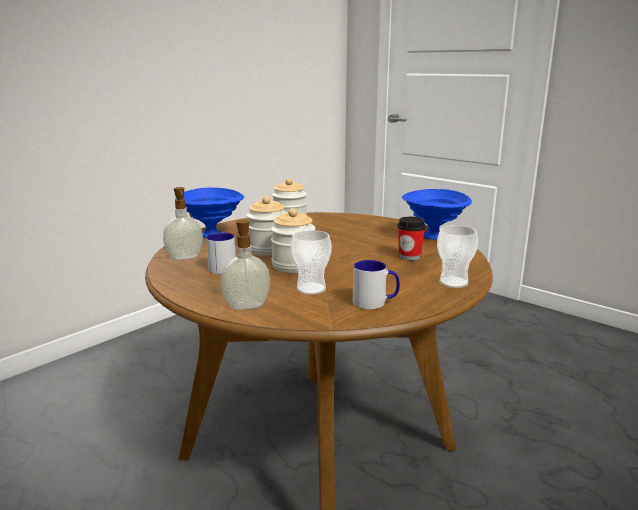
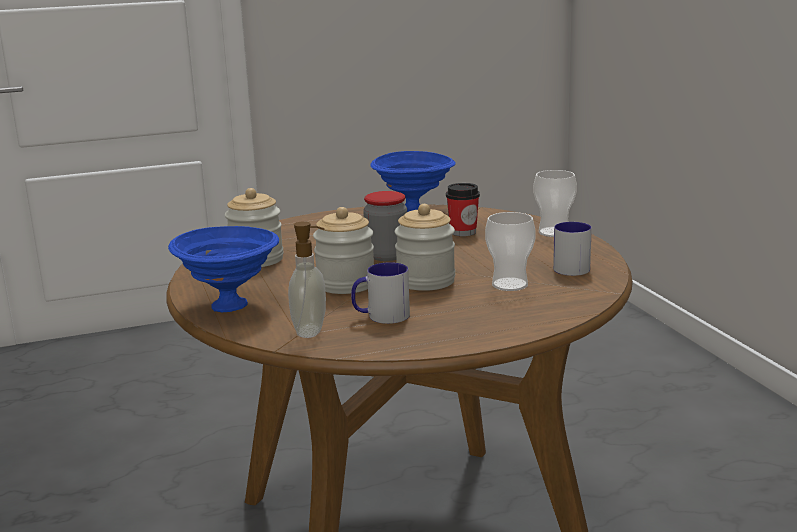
camera: 60 degrees left, 0 degrees up
soap dispenser [221,220,270,310] -> none
none -> jar [363,191,407,261]

